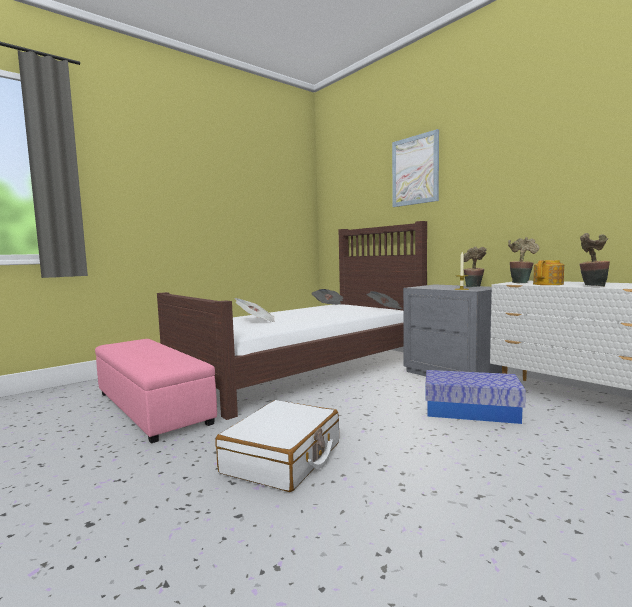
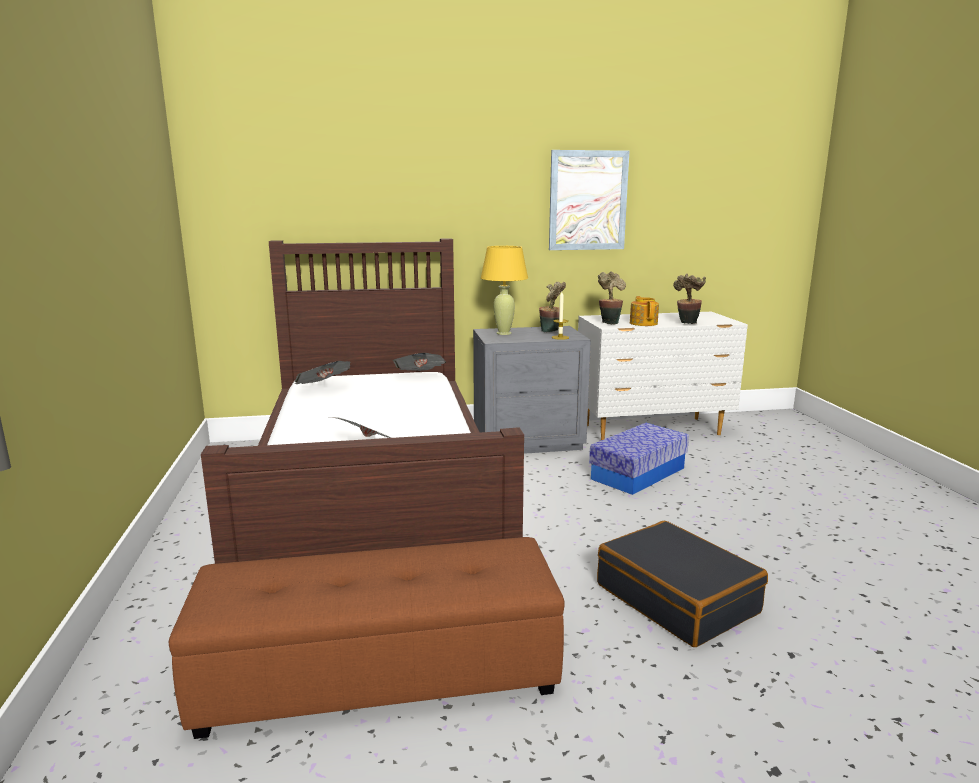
camera: 60 degrees left, 10 degrees up
pink ottoman [95,339,217,444] -> brown ottoman [169,537,565,739]
white suitcase [215,400,339,492] -> black suitcase [597,521,768,647]
picture [392,129,439,207] -> picture moved to [549,150,630,250]
none -> yellow table lamp [481,246,528,335]

